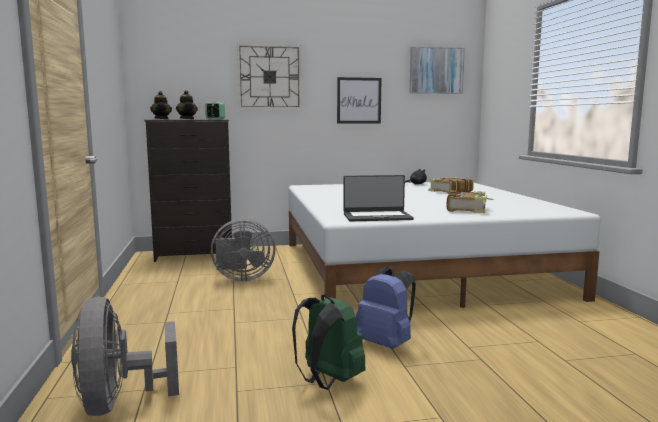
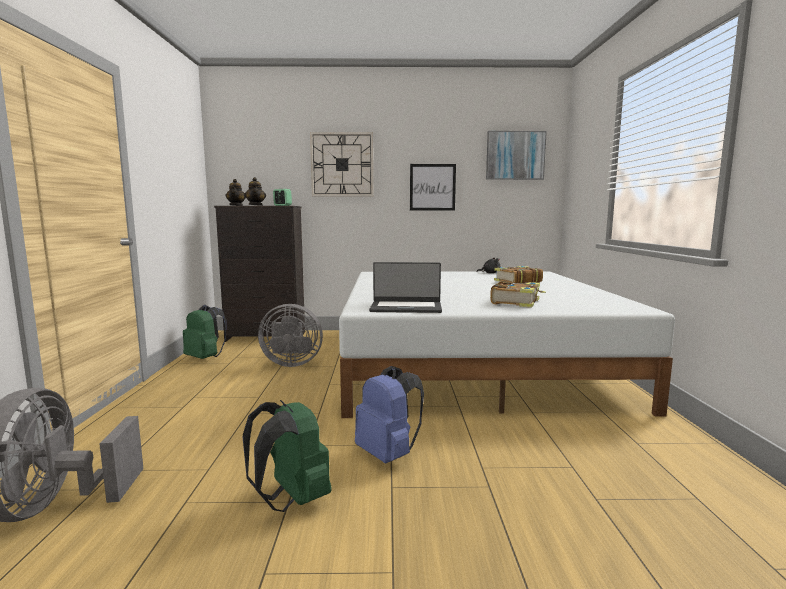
camera: 10 degrees right, 0 degrees up
none -> green backpack [183,305,226,359]

